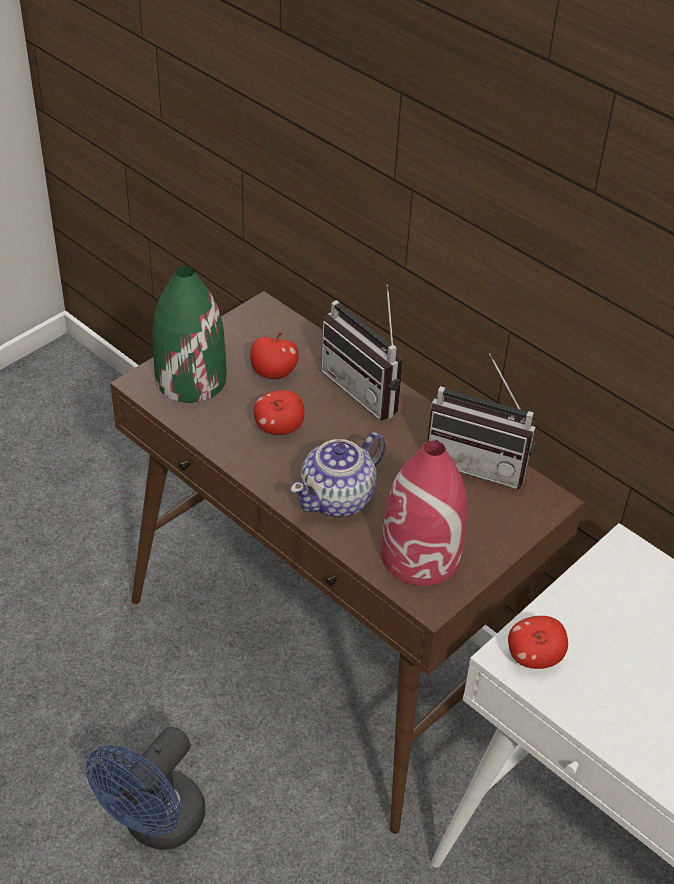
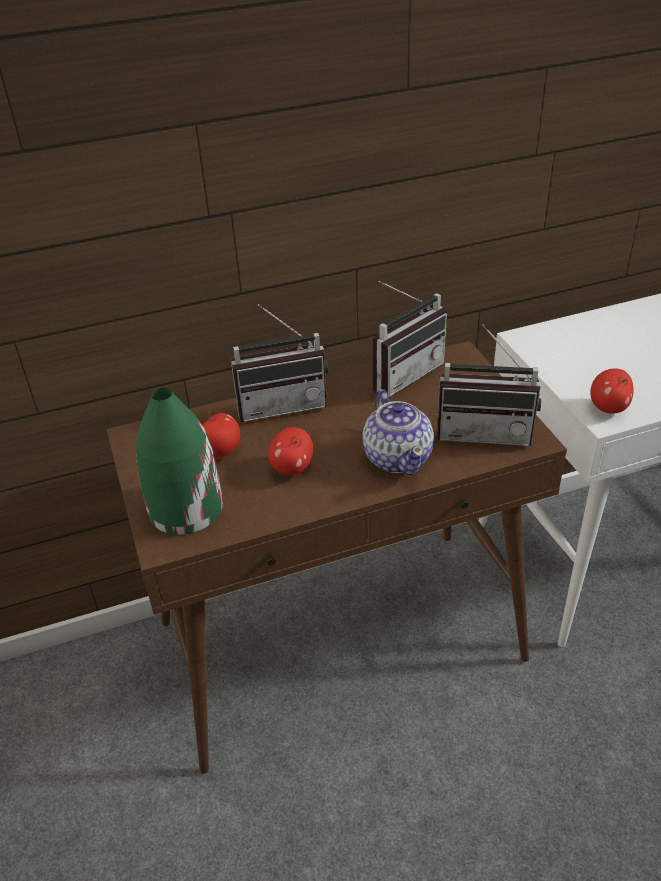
camera: 60 degrees left, 5 degrees down
blue fan [86,727,205,850] -> none
red vase [381,440,467,586] -> radio [437,324,541,446]

